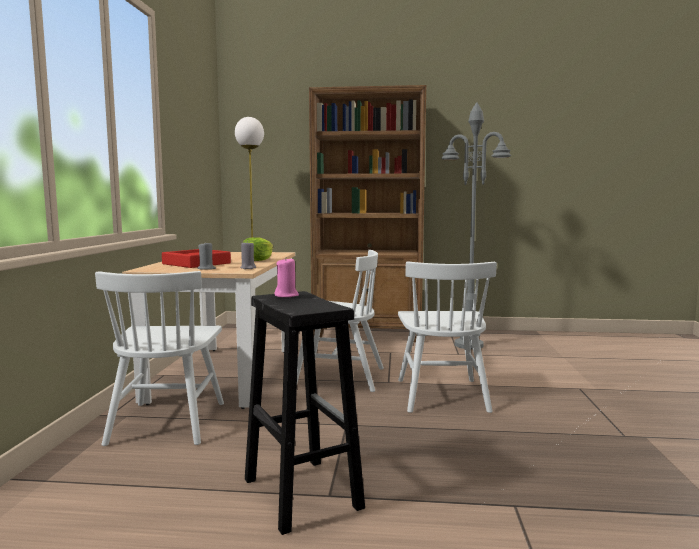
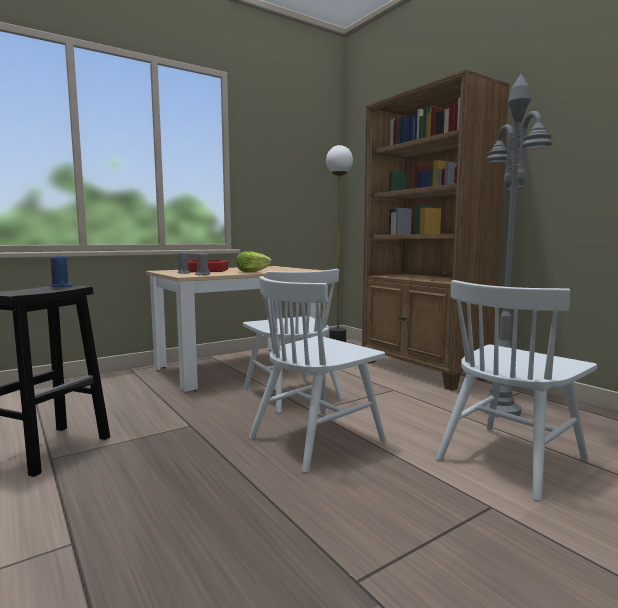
camera: 50 degrees right, 0 degrees up
white chair [95,271,224,446] -> white chair moved to [436,280,597,501]
pink candle [275,258,299,297] -> blue candle [50,254,72,287]

